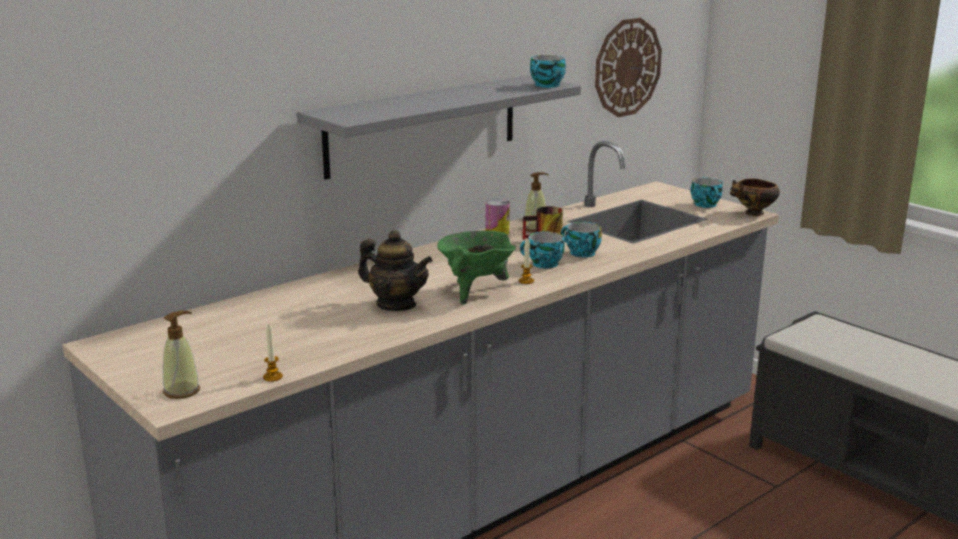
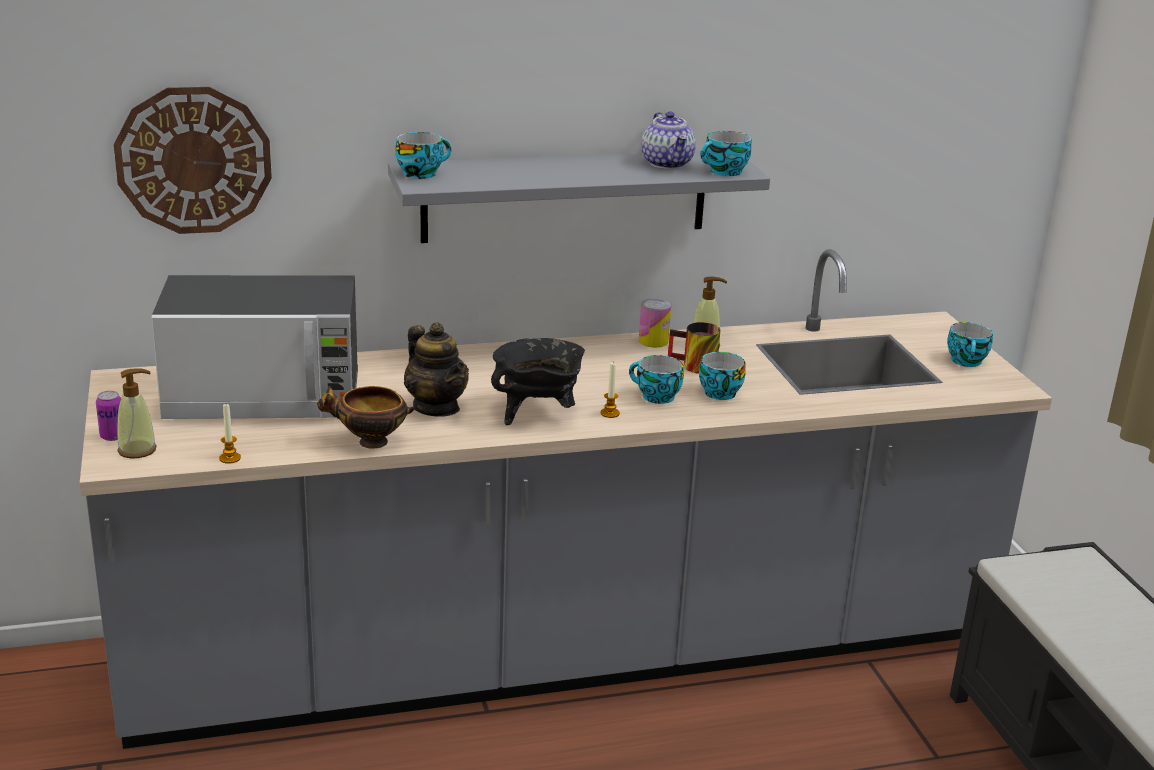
camera: 25 degrees right, 5 degrees up
green cooking pot [437,231,516,305] -> black cooking pot [491,338,585,425]
wall clock [595,18,662,117] -> wall clock moved to [114,87,272,234]
bowl [730,178,780,216] -> bowl moved to [317,386,415,449]
none -> can [96,391,121,441]
none -> microwave [151,275,358,419]
none -> cup [395,132,451,179]
none -> teapot [641,112,696,169]

